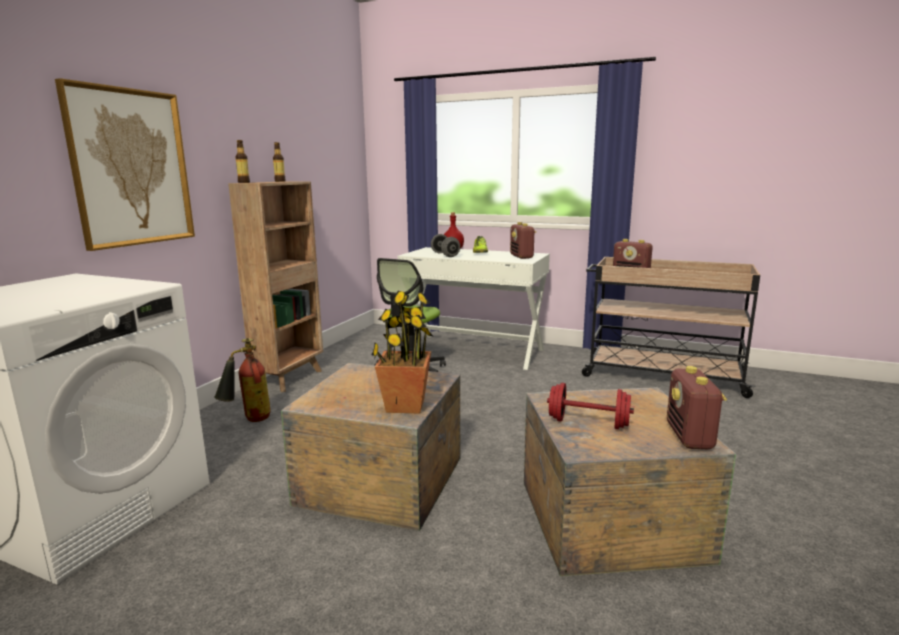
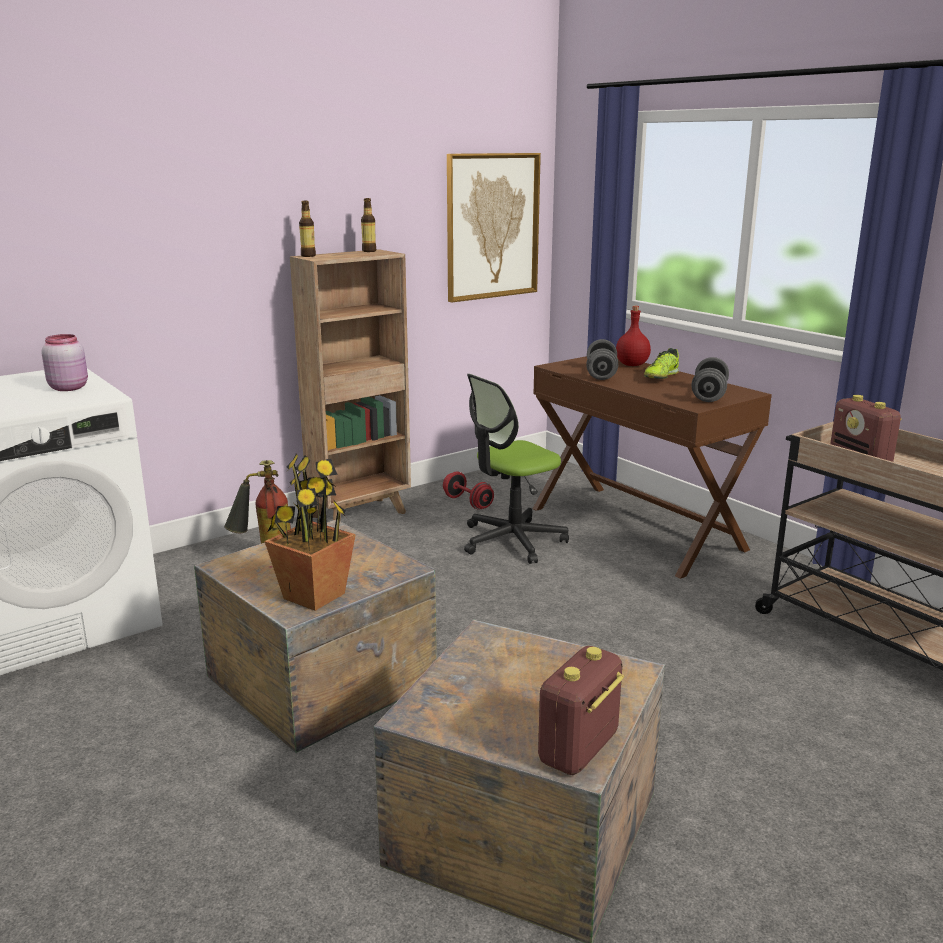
camera: 30 degrees right, 5 degrees up
picture [55,78,195,251] -> picture moved to [447,153,541,302]
white desk [397,247,550,370] -> brown desk [533,356,772,579]
radio [510,222,536,259] -> grey dumbbell [692,357,729,402]
red dumbbell [547,383,634,429] -> red dumbbell moved to [443,472,494,510]
none -> pink jar [41,334,88,391]

